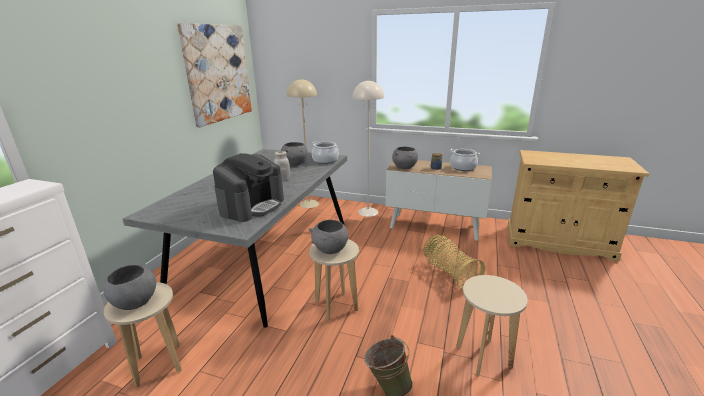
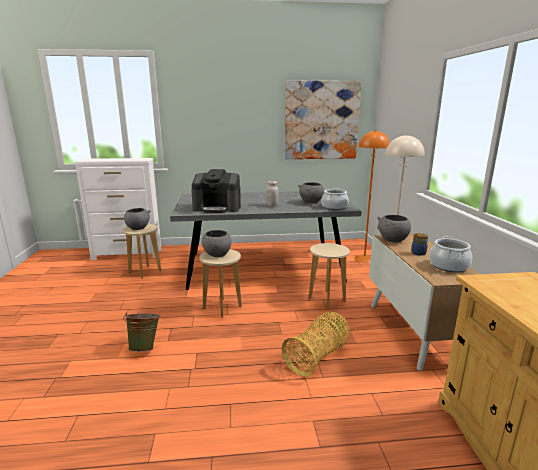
camera: 65 degrees right, 5 degrees down
beige floor lamp [287,79,319,208] -> orange floor lamp [354,130,390,263]
beige stool [456,275,528,377] -> beige stool moved to [308,243,350,309]

